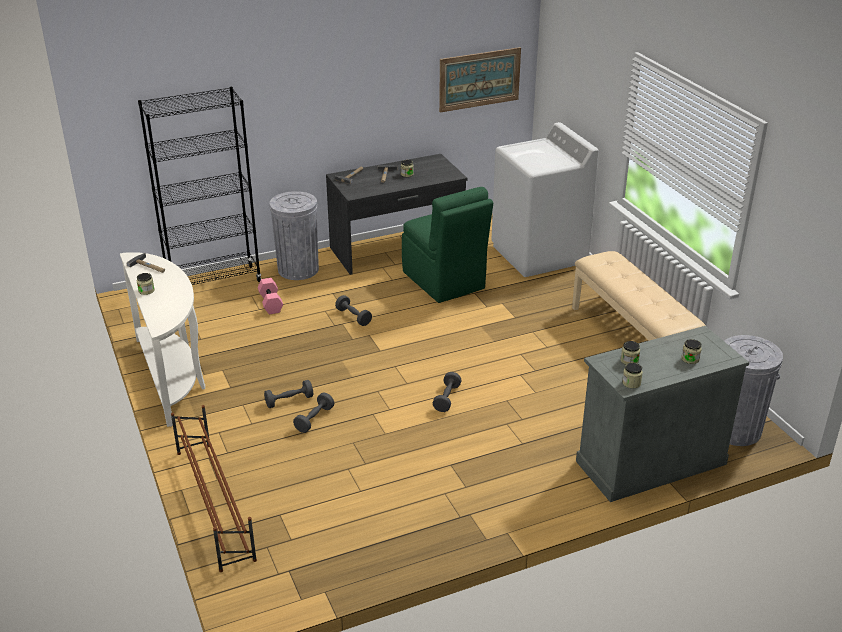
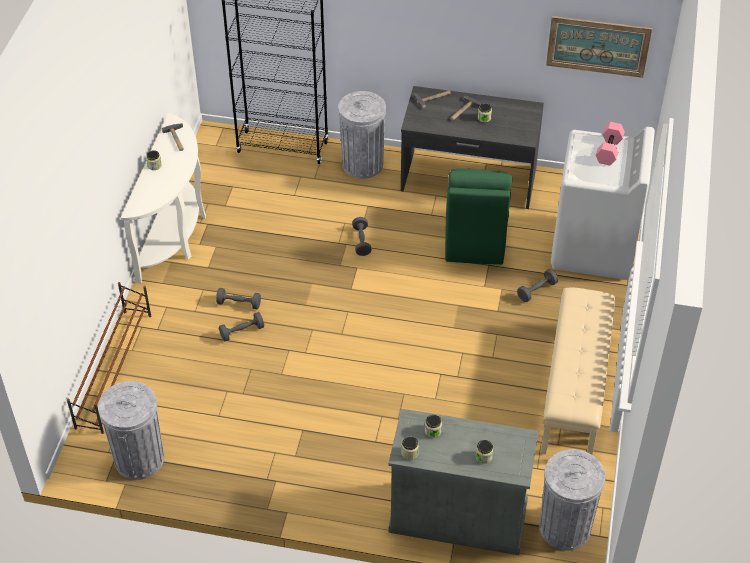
camera: 35 degrees right, 15 degrees up
pink dumbbell [258,278,283,314] -> pink dumbbell moved to [596,122,625,165]
grey dumbbell [433,372,462,412] -> grey dumbbell moved to [517,269,558,302]
none -> grey trash can [98,381,164,480]

